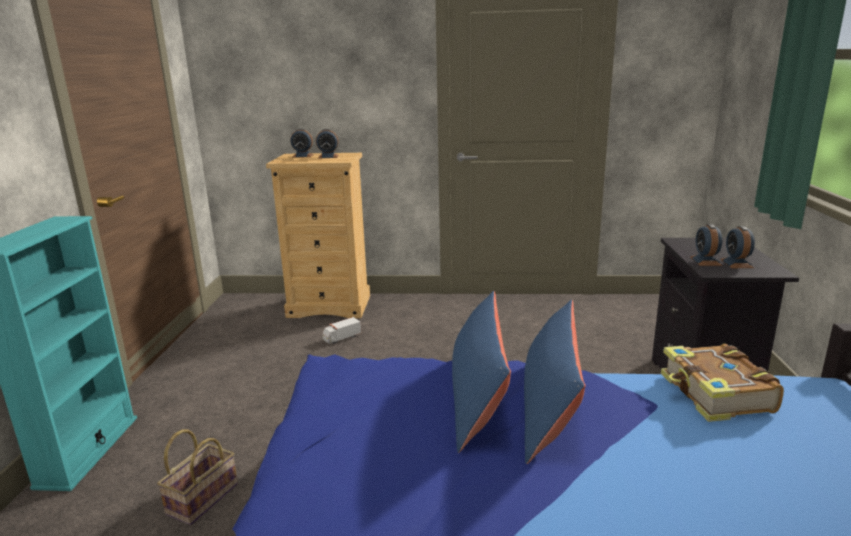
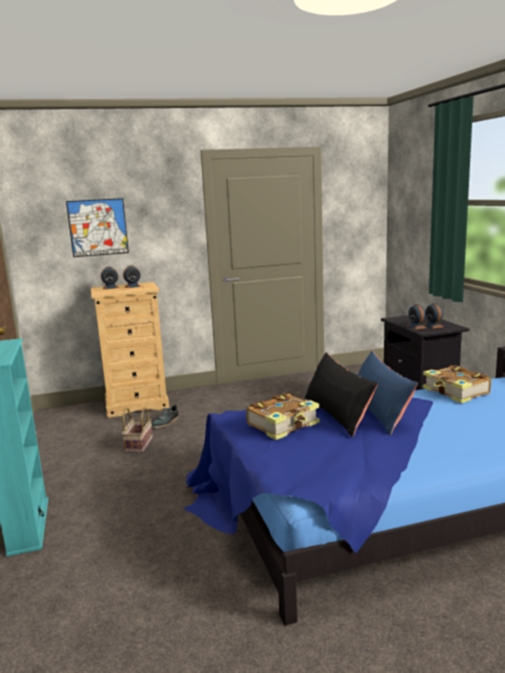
camera: 20 degrees left, 5 degrees down
basket [157,429,238,525] -> basket moved to [122,407,153,453]
toy truck [323,317,361,344] -> shoe [151,404,179,429]
blue pillow [452,291,511,453] -> black pillow [305,352,378,437]
none -> picture [66,198,129,257]
none -> book [246,393,320,440]

